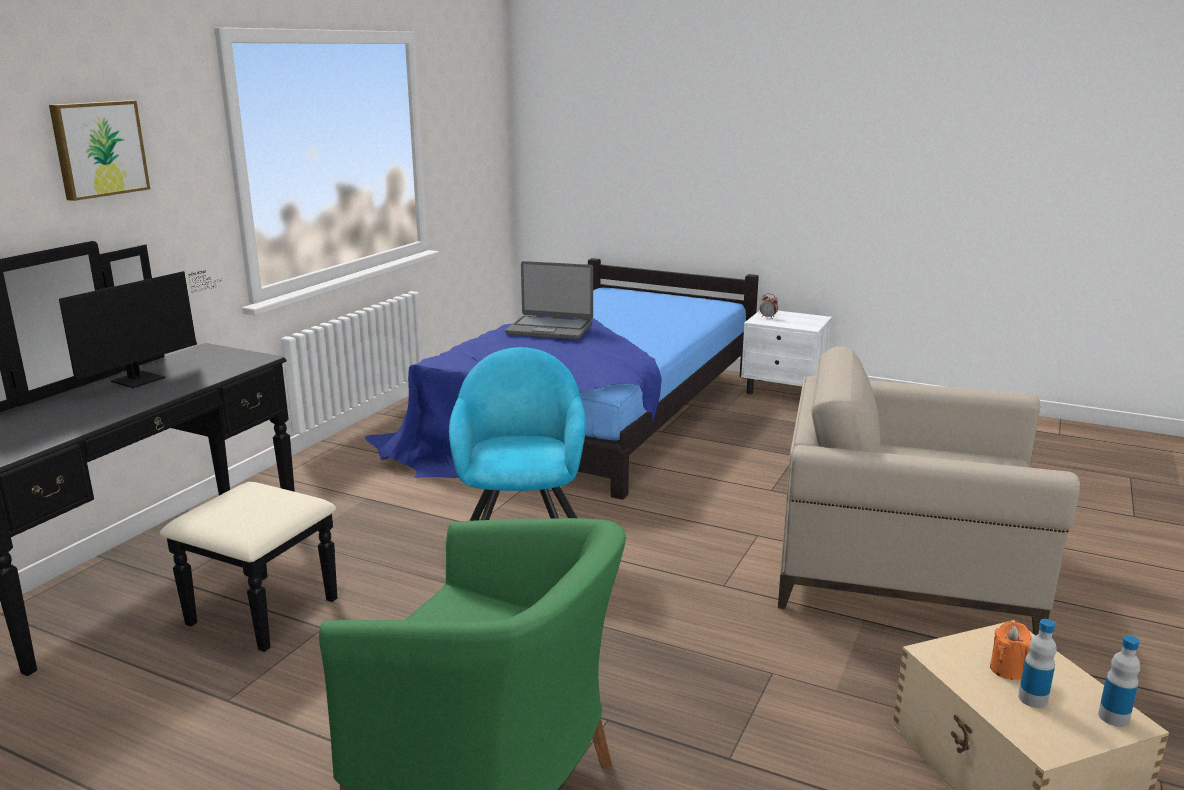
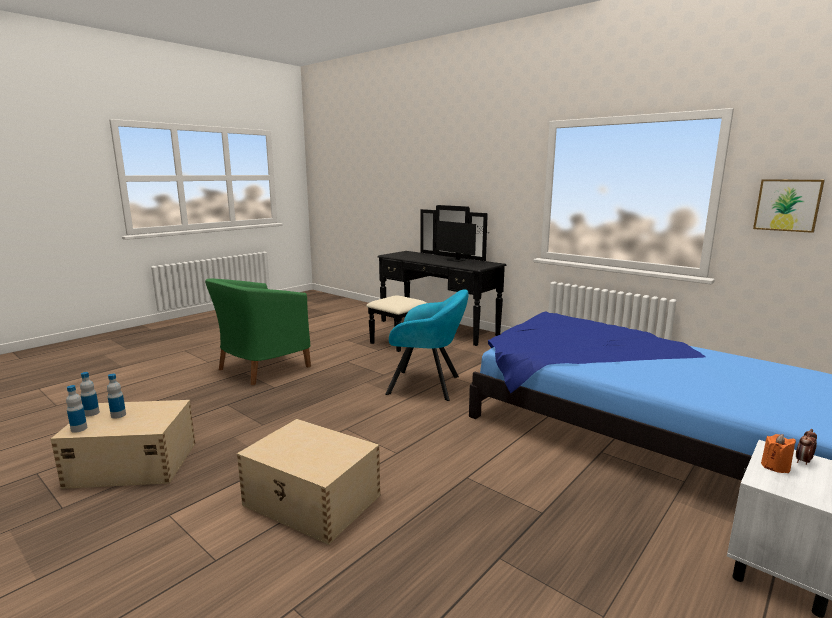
camera: 105 degrees right, 5 degrees down
picture [49,100,150,201] -> picture moved to [753,179,825,233]
laptop [505,261,593,339] -> none
beige armchair [778,346,1080,635] -> beige storage box [237,419,380,545]
orange candle [990,621,1032,680] -> orange candle moved to [761,434,796,473]
none -> bottle [80,372,100,416]

